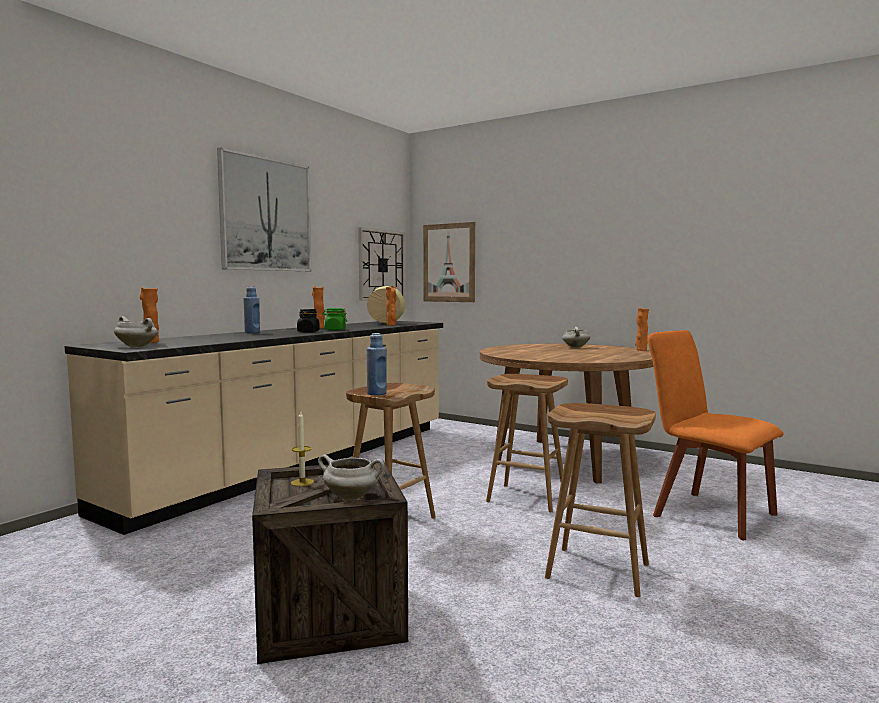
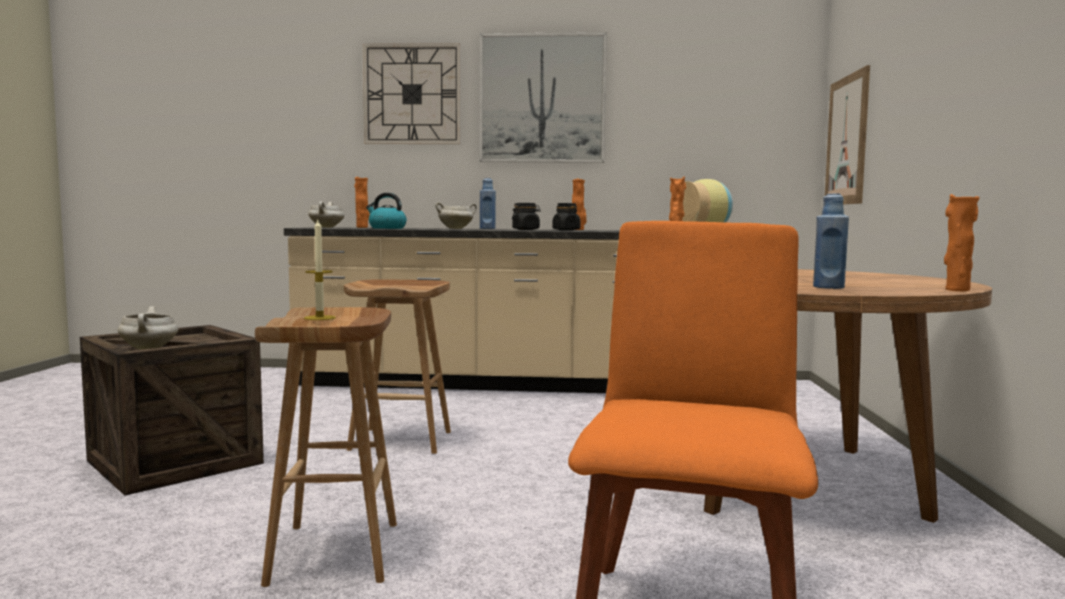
camera: 60 degrees right, 0 degrees up
candle [291,412,314,486] -> candle moved to [304,220,336,320]
green jar [322,308,347,331] -> black jar [552,203,580,231]
wall clock [358,227,405,301] -> wall clock moved to [363,43,461,144]
blue bottle [367,333,387,395] -> blue bottle moved to [813,193,849,289]
brown stool [486,374,568,512] -> none
white cooking pot [562,327,590,348] -> white cooking pot moved to [435,202,477,229]
none -> kettle [366,193,407,229]

